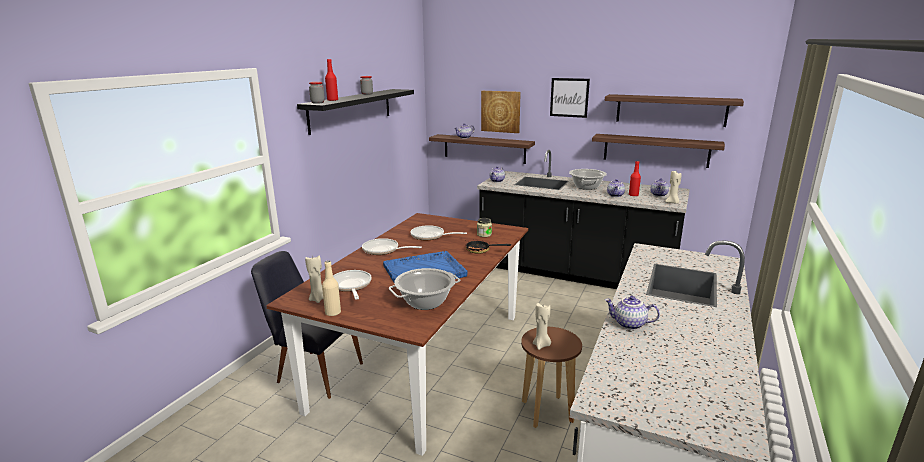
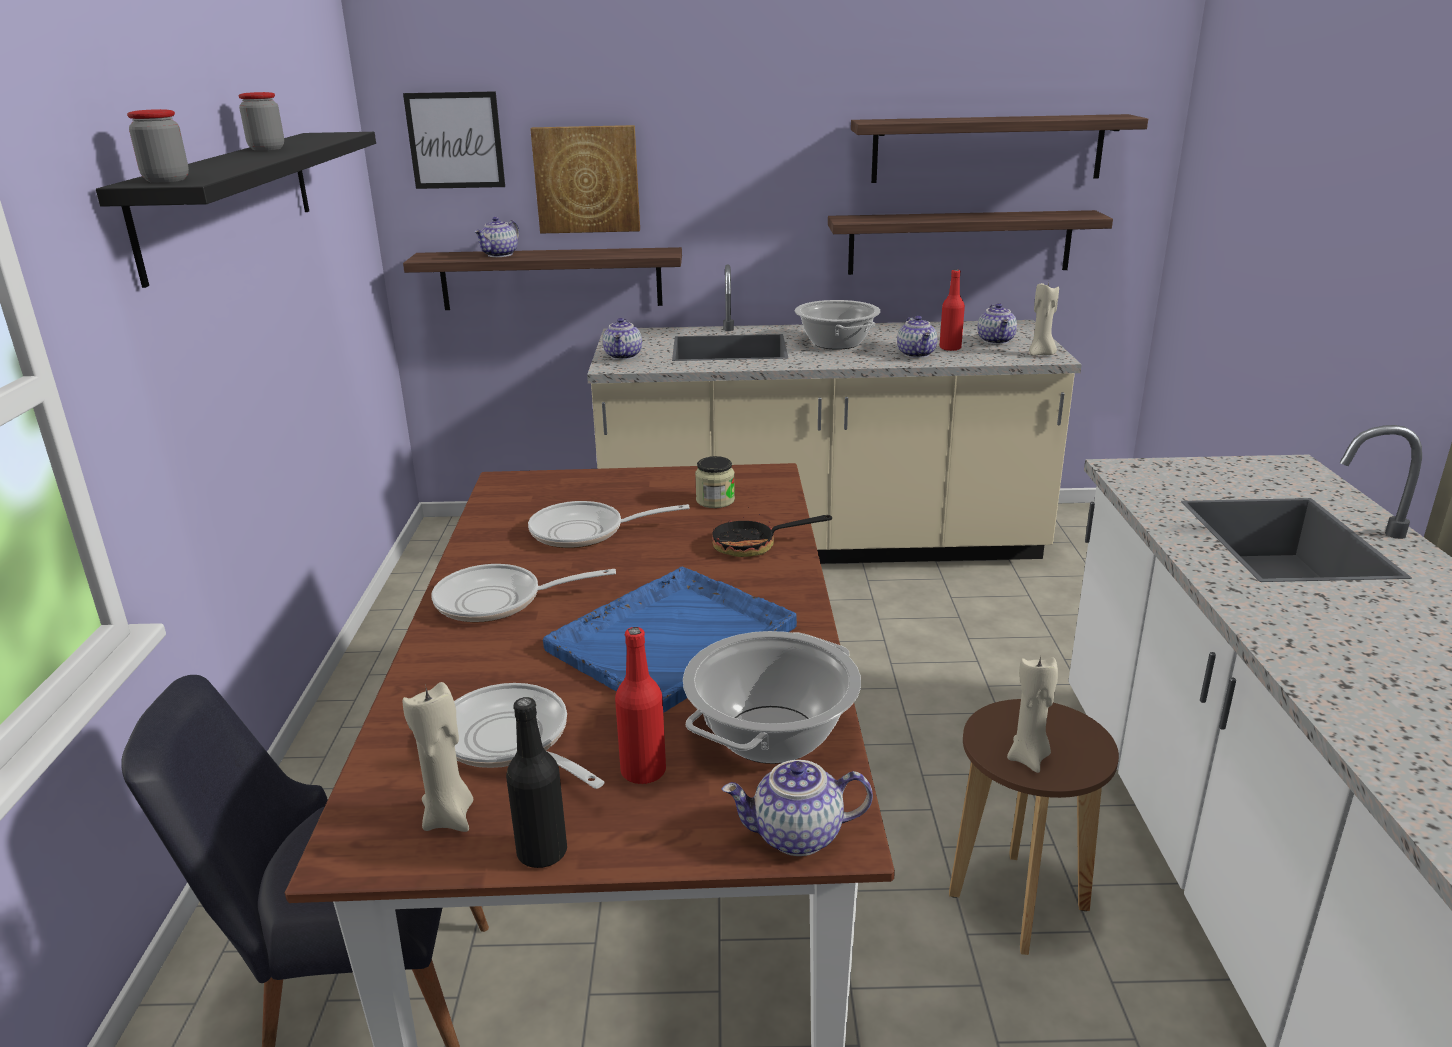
camera: 25 degrees left, 5 degrees up
beige bottle [322,261,341,316] -> black bottle [506,697,567,868]
red bottle [325,59,338,101] -> red bottle moved to [615,627,666,785]
black counter [477,150,690,289] -> beige counter [587,265,1082,564]
picture [550,78,590,118] -> picture moved to [403,91,505,189]
teapot [605,296,660,330] -> teapot moved to [722,760,873,856]

